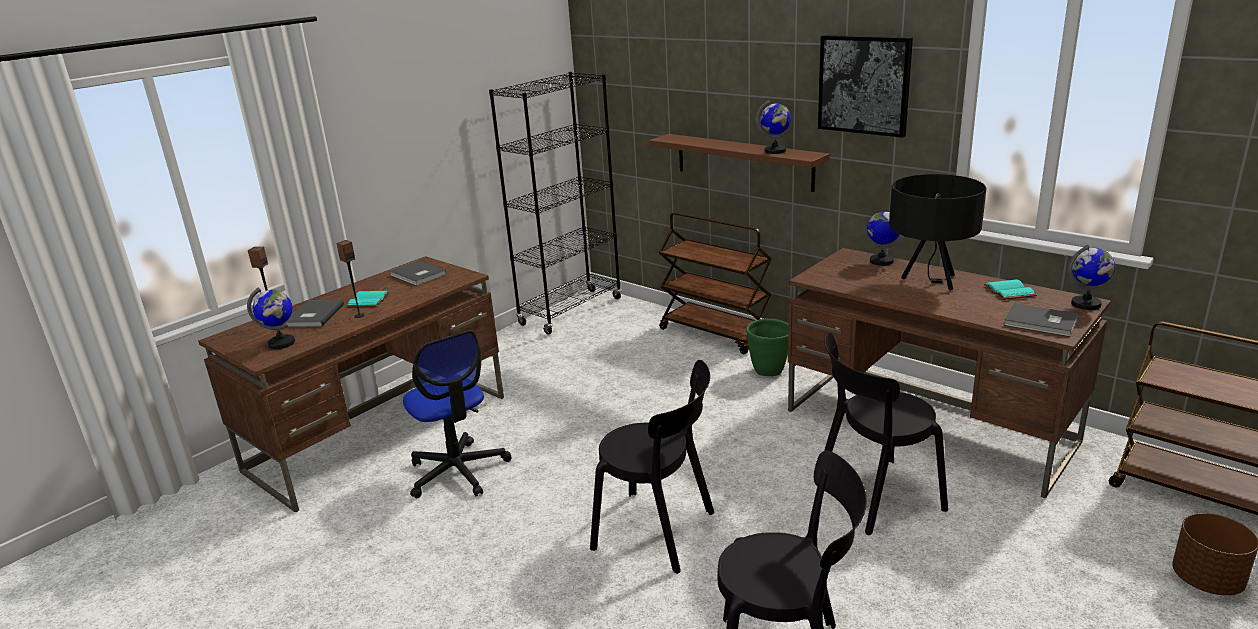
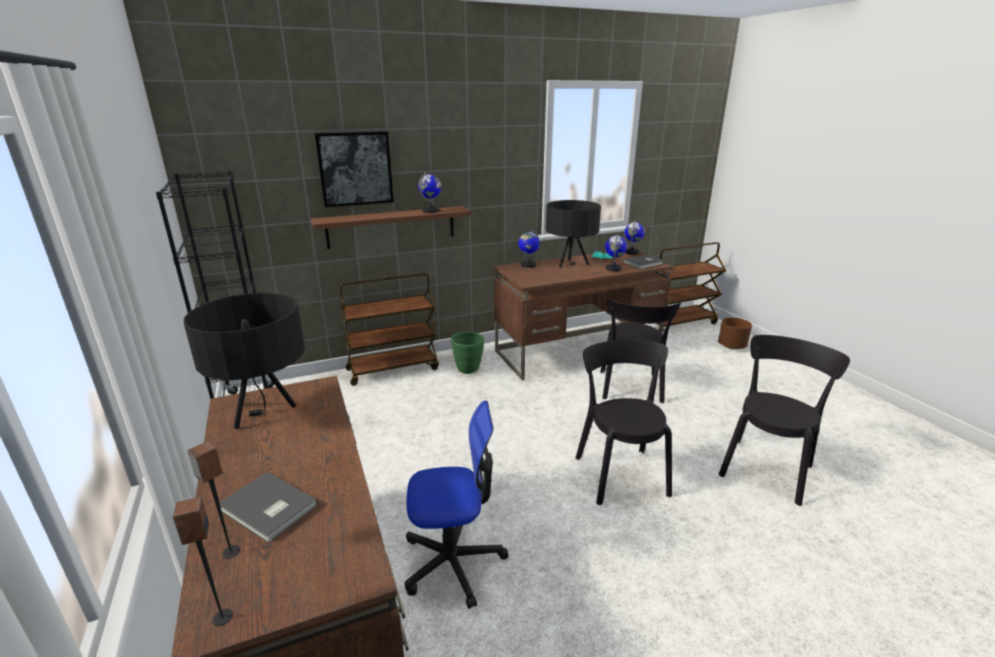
camera: 65 degrees left, 0 degrees up
globe [247,287,295,349] -> globe moved to [605,234,627,271]
speaker [336,240,365,318] -> speaker moved to [173,497,233,626]
turquoise book [346,291,390,307] -> none
grey book [389,260,446,286] -> black table lamp [184,293,305,429]
black chair [590,360,714,574] -> black chair turned 60 degrees counterclockwise [576,340,672,505]
picture [818,35,913,138] -> picture moved to [315,131,394,207]

